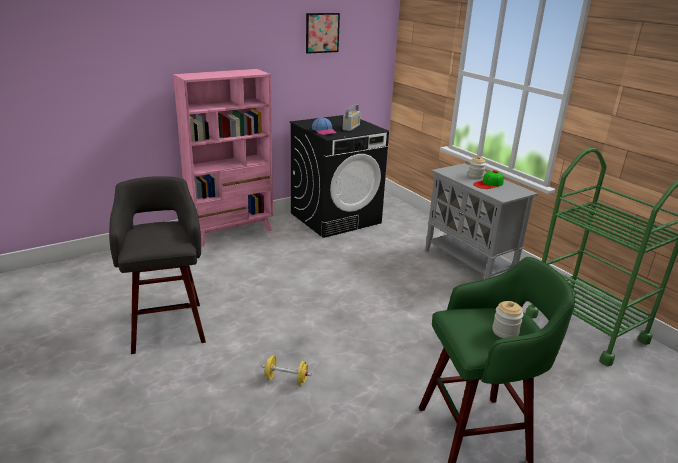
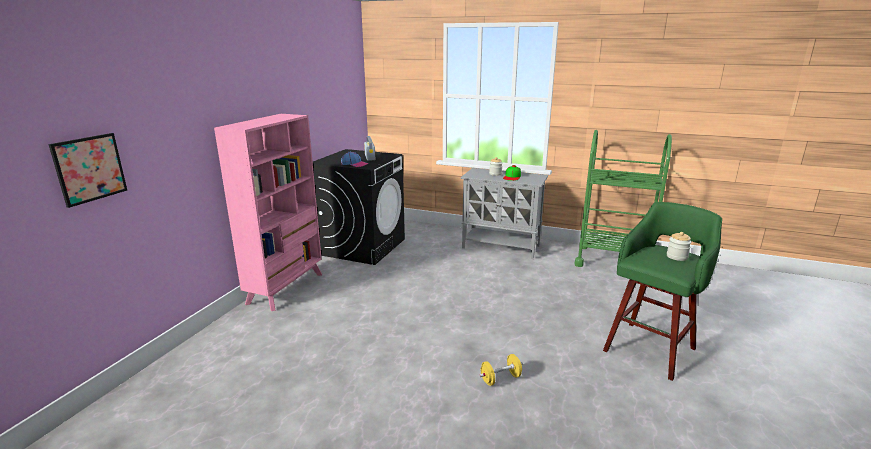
camera: 35 degrees left, 5 degrees down
grey stool [109,176,206,354] -> none
picture [306,13,340,54] -> picture moved to [48,133,127,208]

